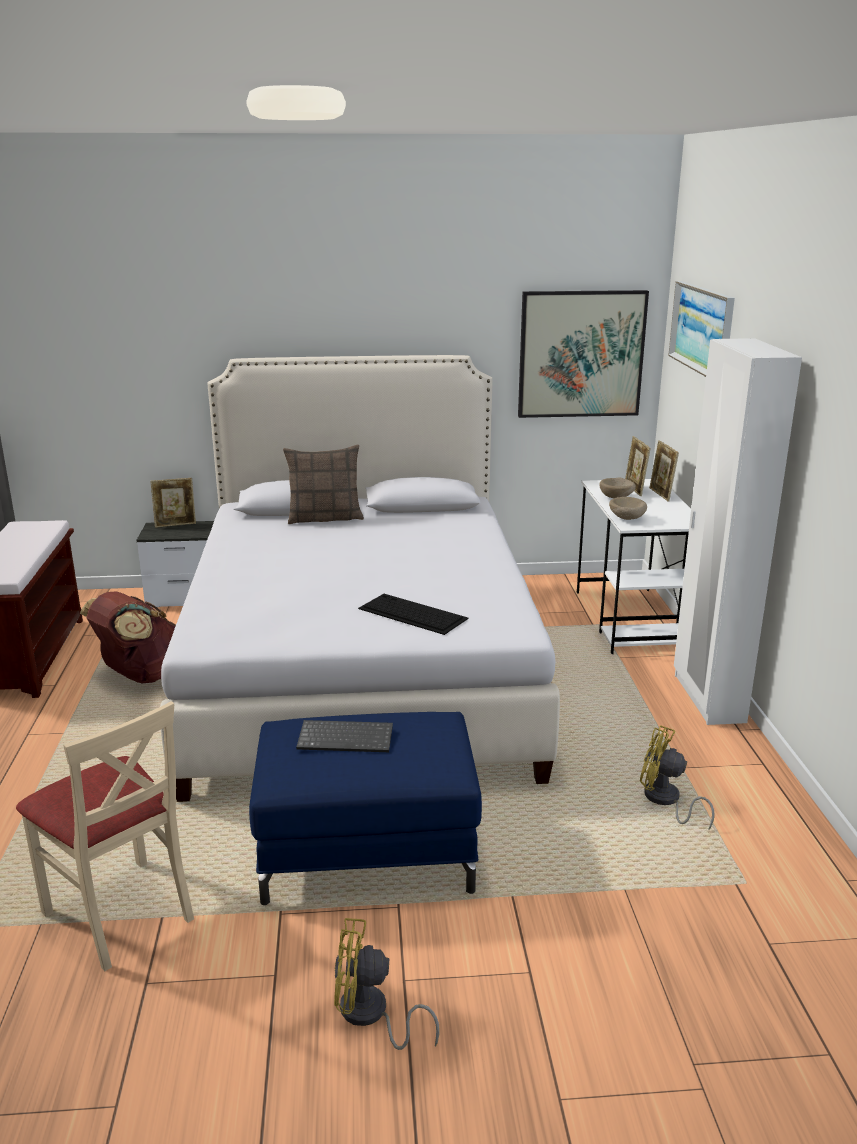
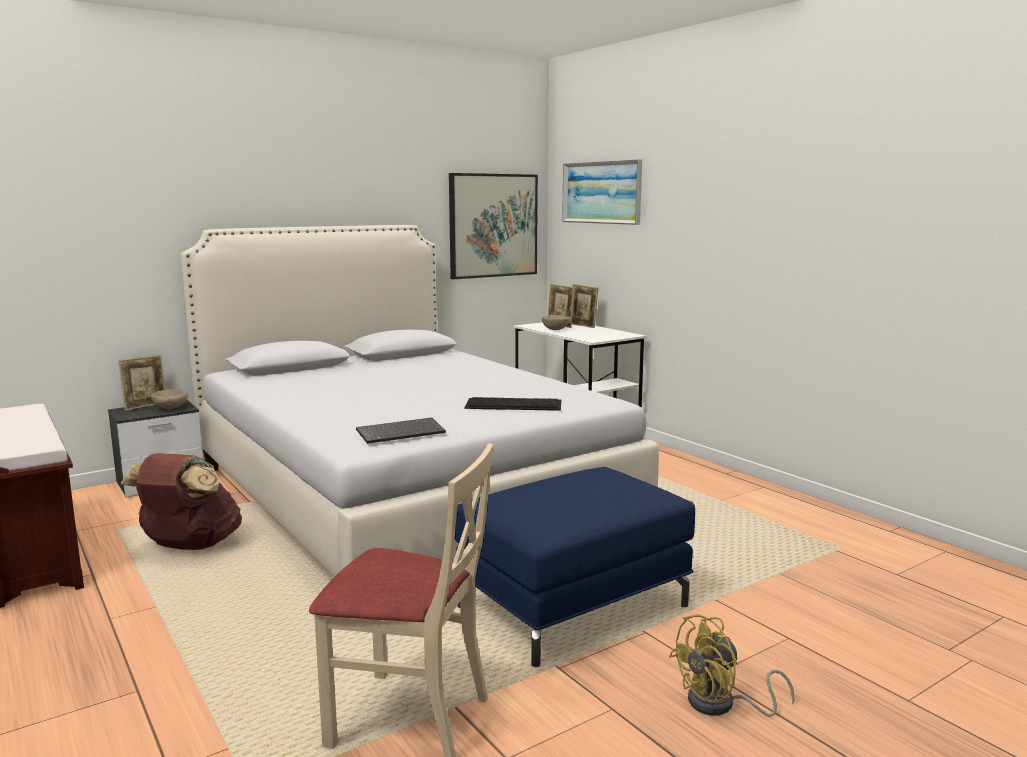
camera: 30 degrees left, 10 degrees down
pillow [283,444,364,524] -> none
keyboard [296,720,393,752] -> keyboard moved to [356,417,446,444]
beige bowl [609,497,647,520] -> beige bowl moved to [151,389,188,409]
yellow fan [640,725,715,830] -> none
white wardrobe [674,338,802,725] -> none

